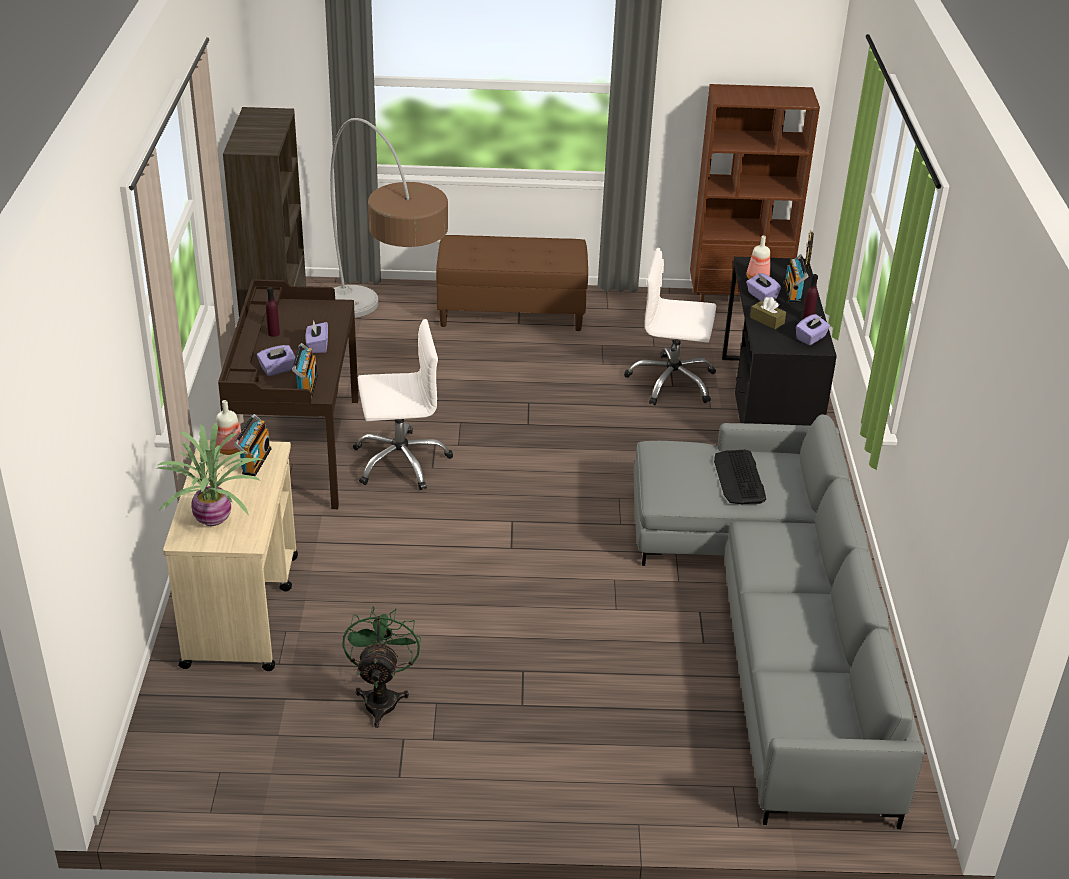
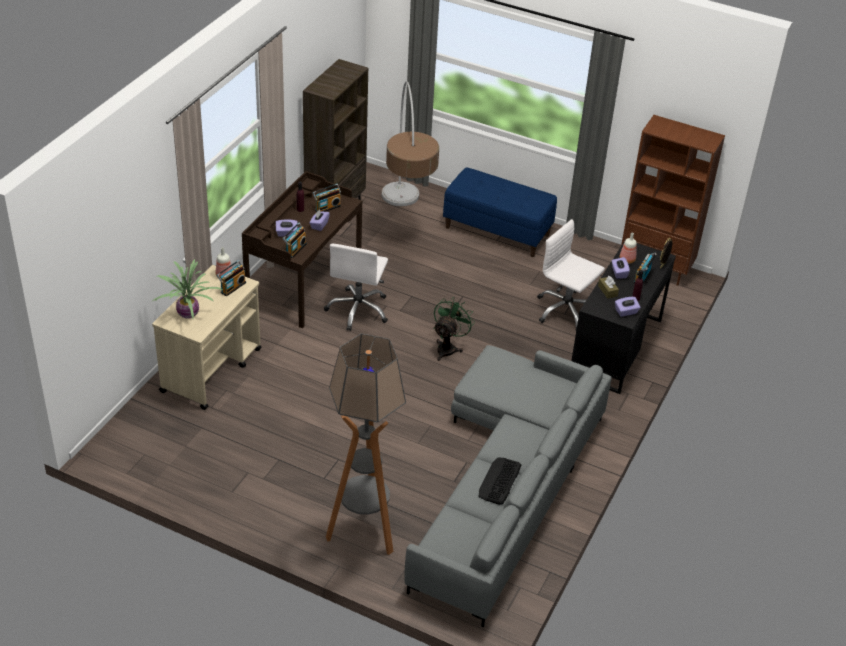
camera: 25 degrees right, 5 degrees up
green fan [342,606,421,728] -> green fan moved to [434,298,475,361]
white office chair [353,319,453,490] -> white office chair turned 90 degrees clockwise [324,244,388,331]
brown bench [436,235,588,331] -> blue bench [443,167,557,257]
keyboard [714,450,766,504] -> keyboard moved to [479,457,521,505]
none -> radio [313,184,341,212]
none -> floor lamp [326,334,406,555]

